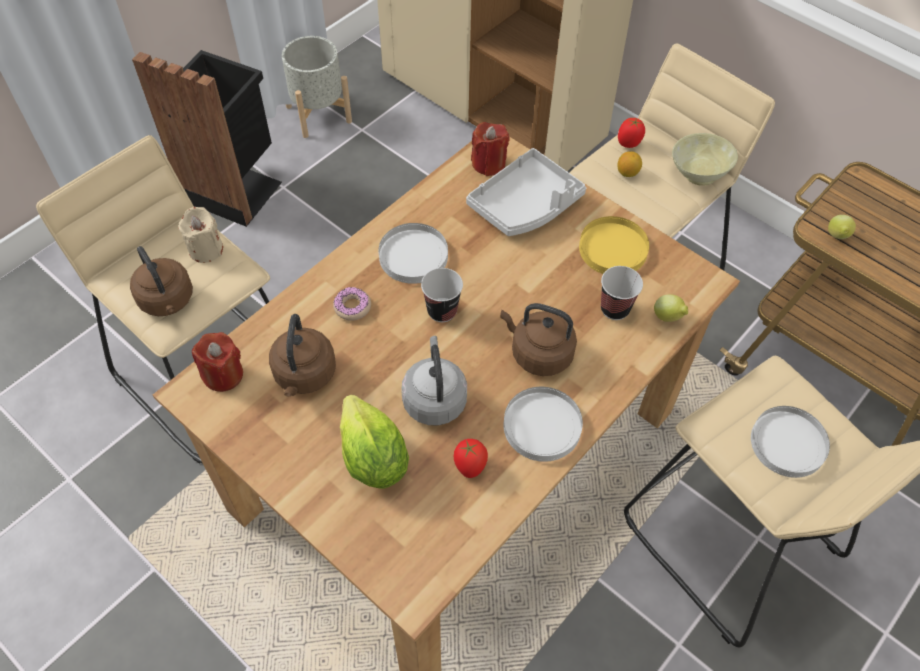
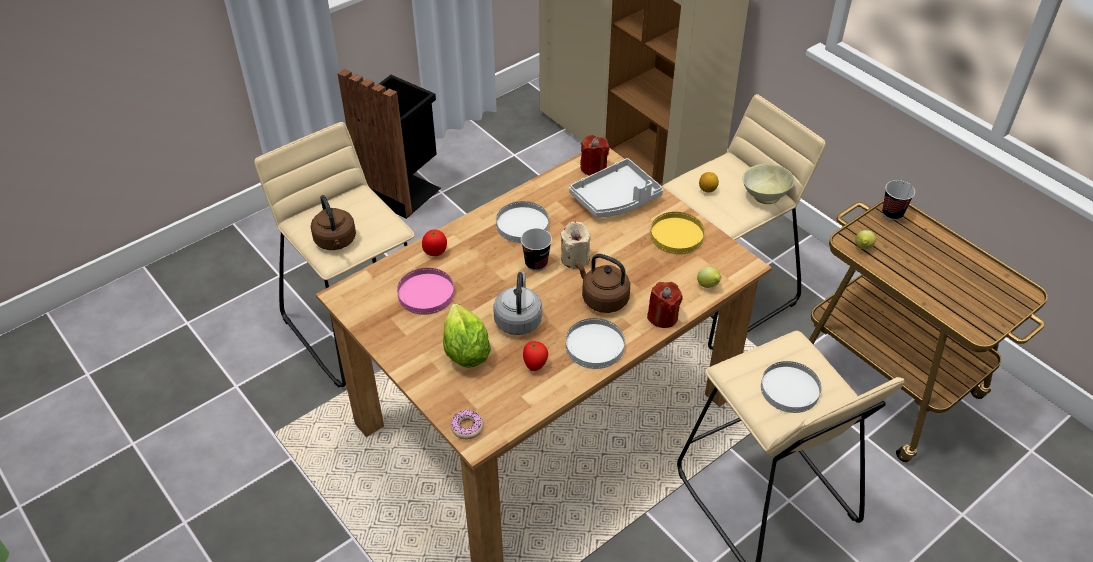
camera: 10 degrees right, 10 degrees down
beige candle [178,207,223,263] -> beige candle moved to [560,221,591,269]
red candle [192,332,243,392] -> red candle moved to [647,282,683,328]
brown kettle [269,314,336,396] -> pink plate [397,268,454,315]
grey planter [282,36,352,138] -> none
donut [333,287,371,321] -> donut moved to [451,410,484,439]
cup [601,266,643,320] -> cup moved to [882,180,915,220]
tomato [618,118,645,148] -> tomato moved to [422,230,447,256]

